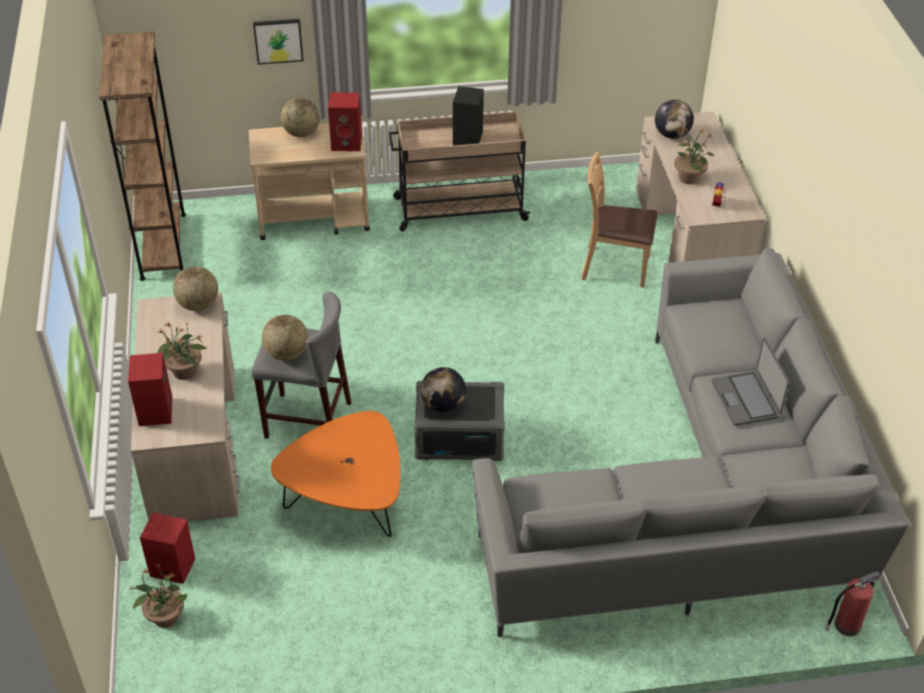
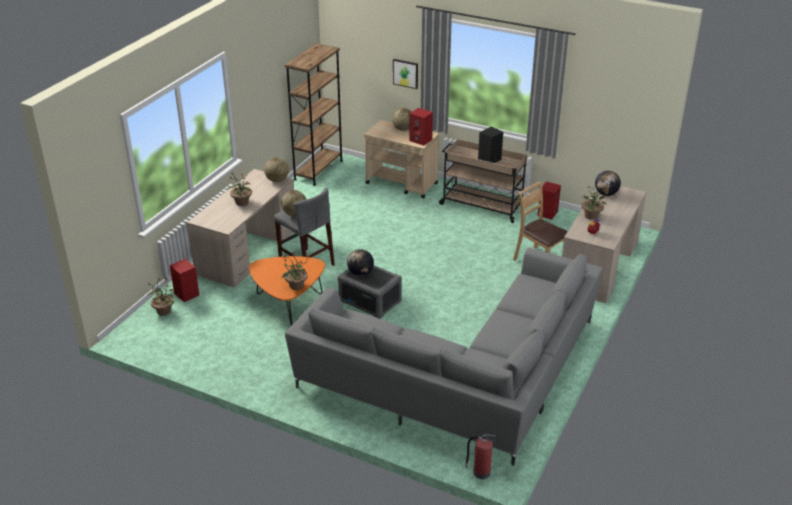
camera: 35 degrees right, 10 degrees down
red speaker [128,353,172,426] -> red speaker moved to [537,182,561,220]
laptop [711,337,790,426] -> none
none -> potted plant [282,252,308,290]

